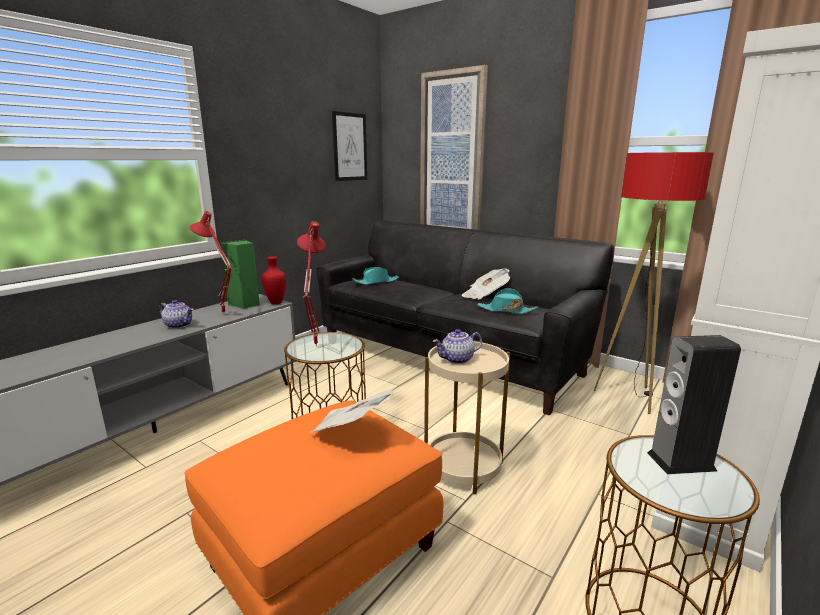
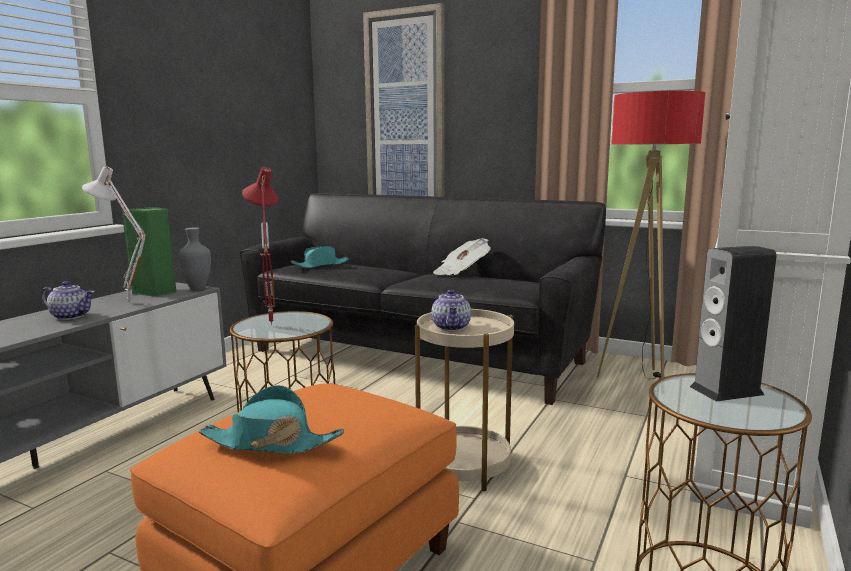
camera: 10 degrees left, 5 degrees down
red table lamp [190,211,231,315] -> white table lamp [82,166,146,303]
red vase [262,256,286,304] -> grey vase [178,228,211,290]
newspaper [310,388,395,433] -> none
picture [332,111,367,181] -> none
teapot [433,329,482,364] -> teapot turned 60 degrees counterclockwise [431,289,471,331]
turquoise hat [477,288,539,314] -> turquoise hat moved to [199,385,344,454]

